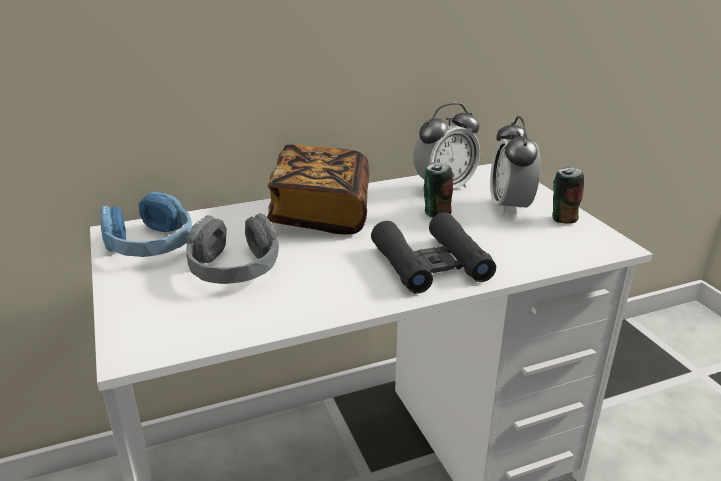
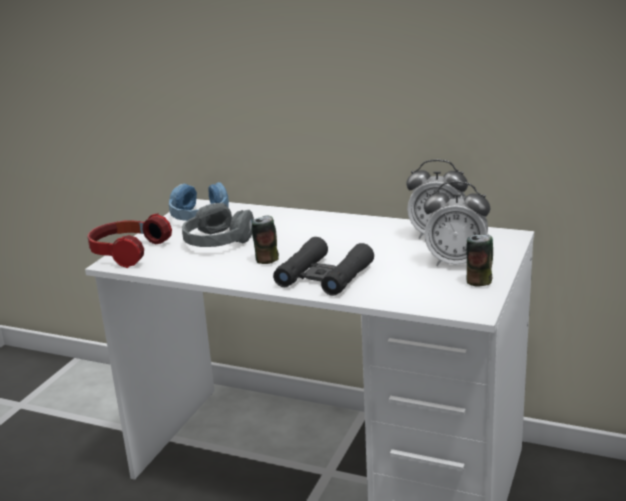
camera: 45 degrees right, 5 degrees down
book [267,144,369,234] -> none
can [424,162,453,217] -> can moved to [252,216,279,264]
alarm clock [490,116,541,216] -> alarm clock turned 120 degrees counterclockwise [424,181,490,266]
none -> headphones [87,213,172,268]

